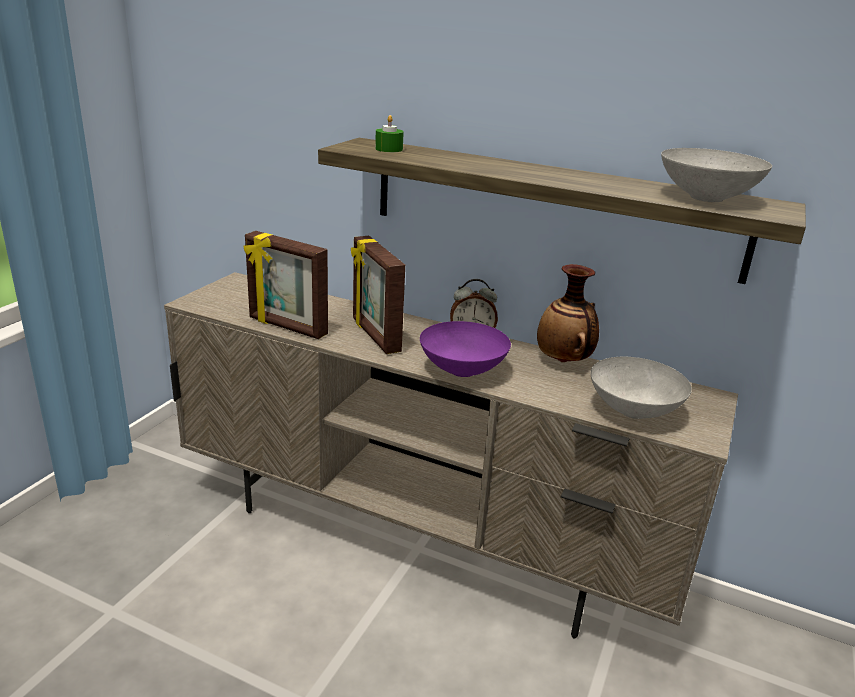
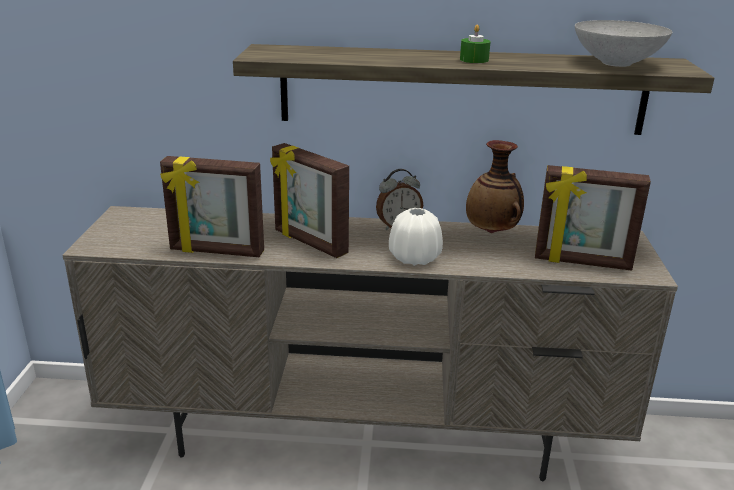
camera: 20 degrees left, 0 degrees up
green candle [375,115,404,152] -> green candle moved to [460,24,491,63]
purple bowl [420,321,511,377] -> white vase [389,208,443,266]
grey bowl [590,357,692,419] -> picture frame [535,165,651,271]

